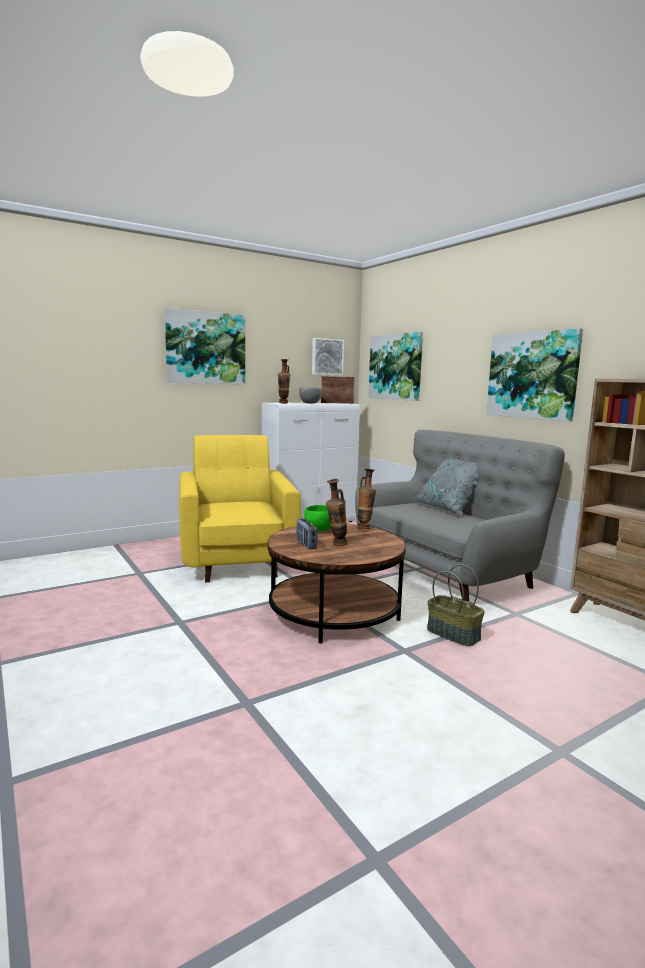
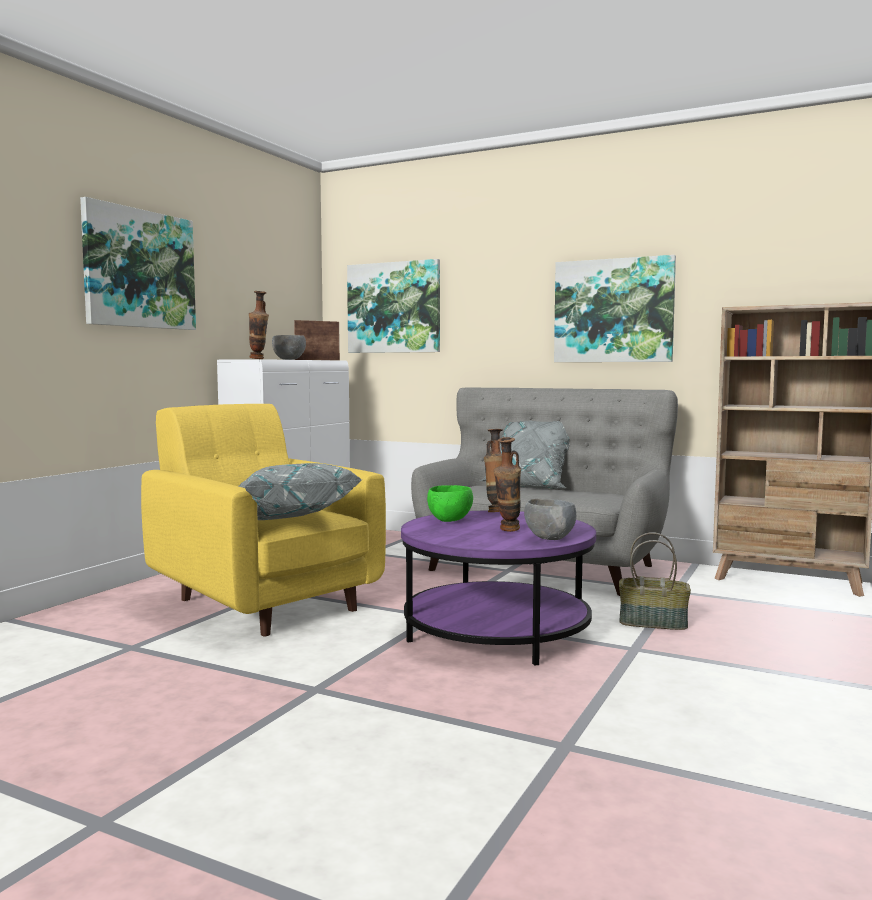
camera: 30 degrees left, 5 degrees down
brown coffee table [267,524,406,644] -> purple coffee table [401,511,596,666]
radio [296,518,318,549] -> none
picture [312,338,344,375] -> none
none -> grey pillow [239,463,363,520]
none -> grey bowl [524,498,576,540]

